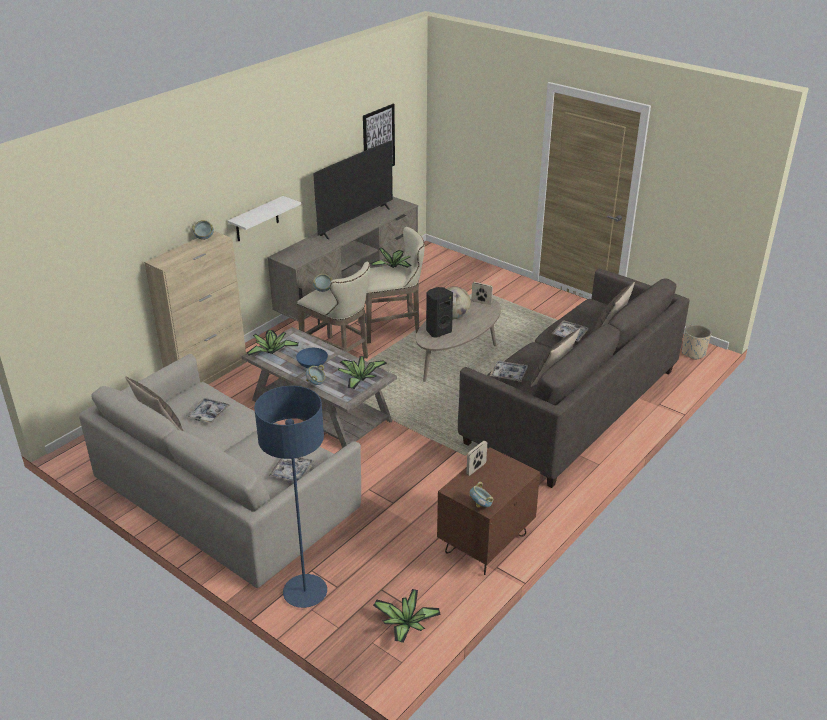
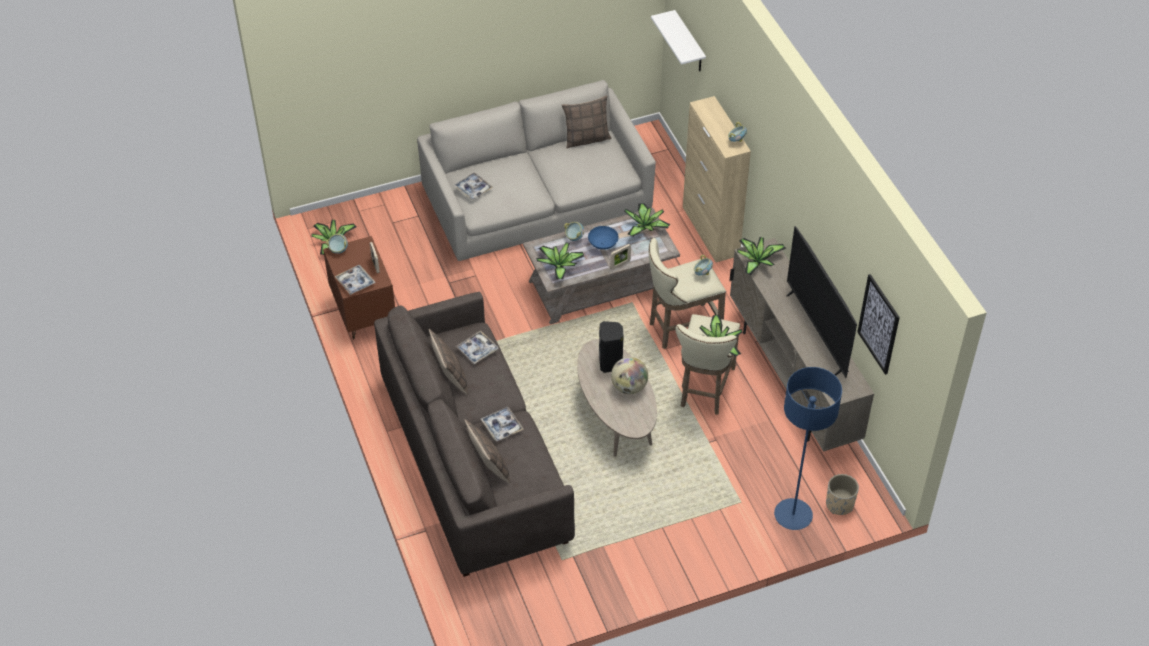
camera: 120 degrees right, 15 degrees up
tray [186,398,230,423] -> tray moved to [334,265,376,295]
white shelf [228,196,301,242] -> white shelf moved to [651,10,706,71]
blue floor lamp [254,386,327,608] -> blue floor lamp moved to [774,367,842,530]
picture frame [472,282,493,305] -> picture frame moved to [610,244,631,270]
beige planter [682,325,711,360] -> beige planter moved to [826,474,859,515]
none -> potted plant [737,237,786,275]

